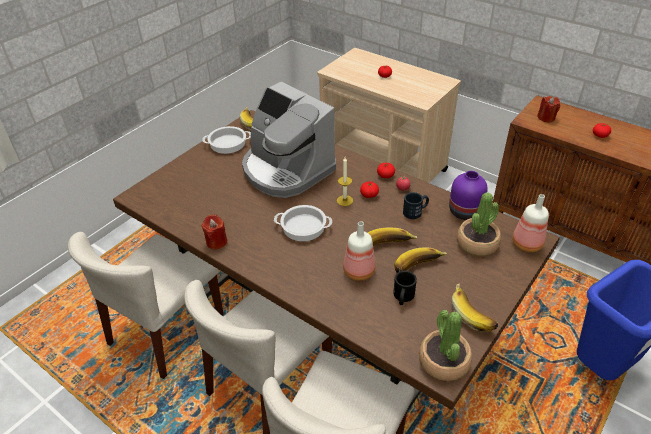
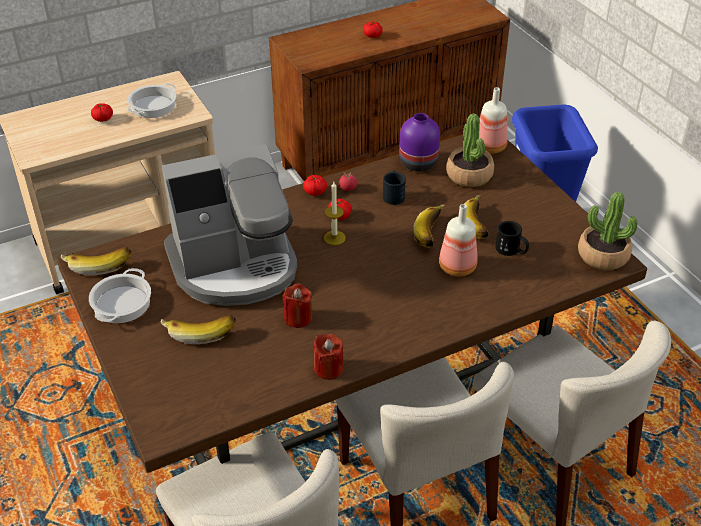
camera: 65 degrees left, 0 degrees up
cooking pot [274,205,332,241] -> cooking pot moved to [127,83,176,118]
banana [452,283,498,332] -> banana moved to [161,315,236,344]
red candle [537,96,560,122] -> red candle moved to [282,283,312,328]

